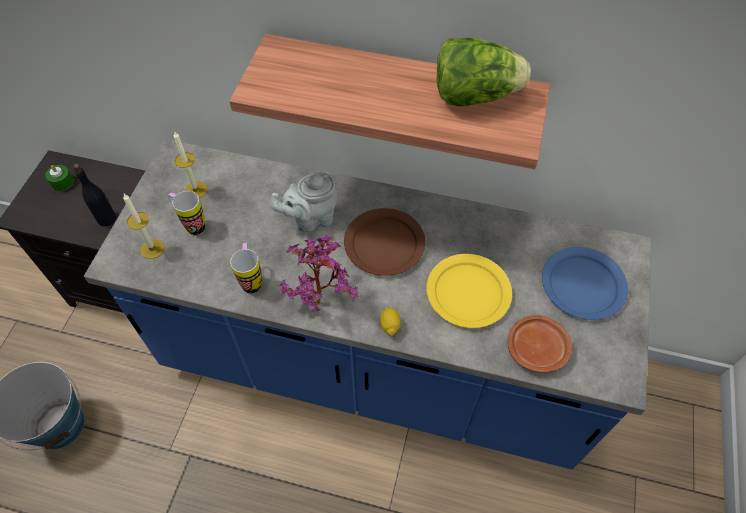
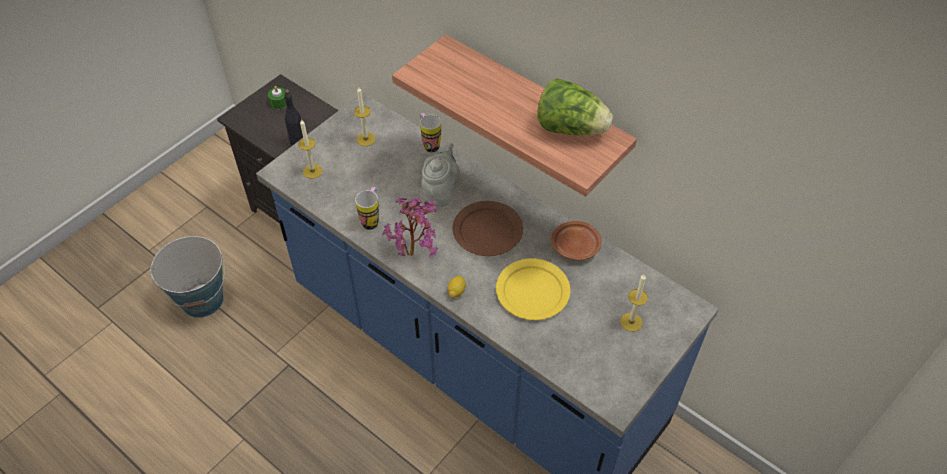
camera: 25 degrees right, 5 degrees down
mug [168,191,205,235] -> mug moved to [420,113,441,153]
grey teapot [271,172,337,232] -> grey teapot turned 105 degrees clockwise [422,143,460,207]
brown plate [508,315,572,373] -> brown plate moved to [551,221,602,260]
blue plate [542,247,628,320] -> candle [620,275,648,332]

